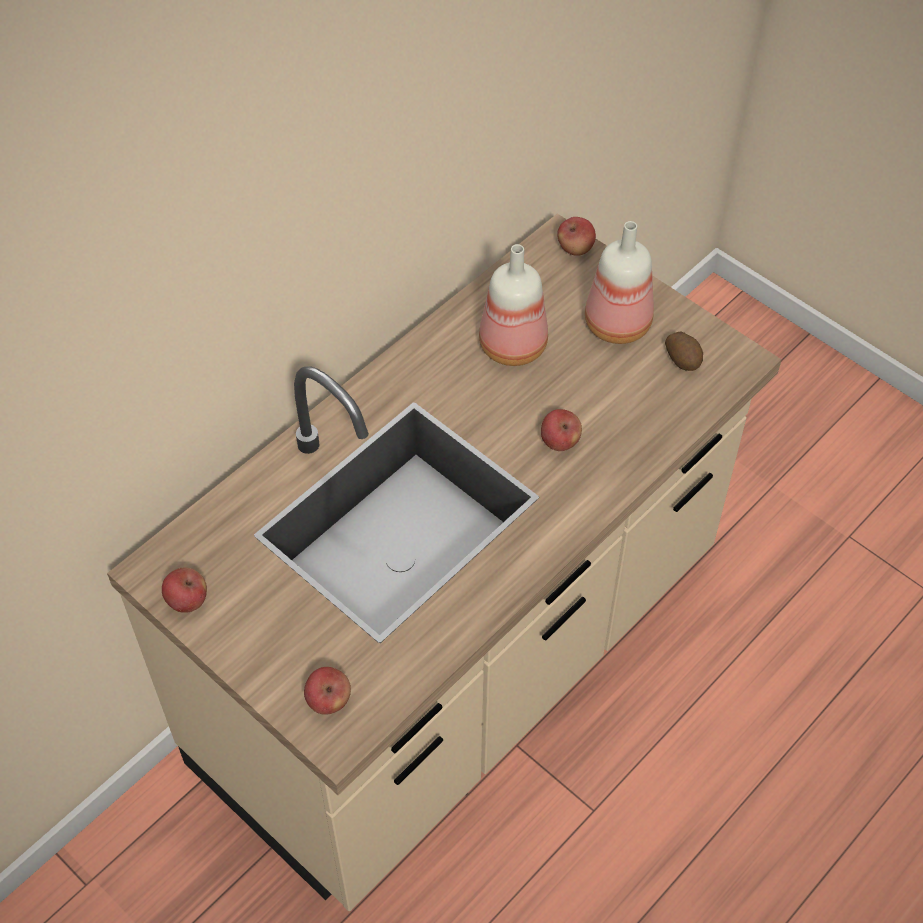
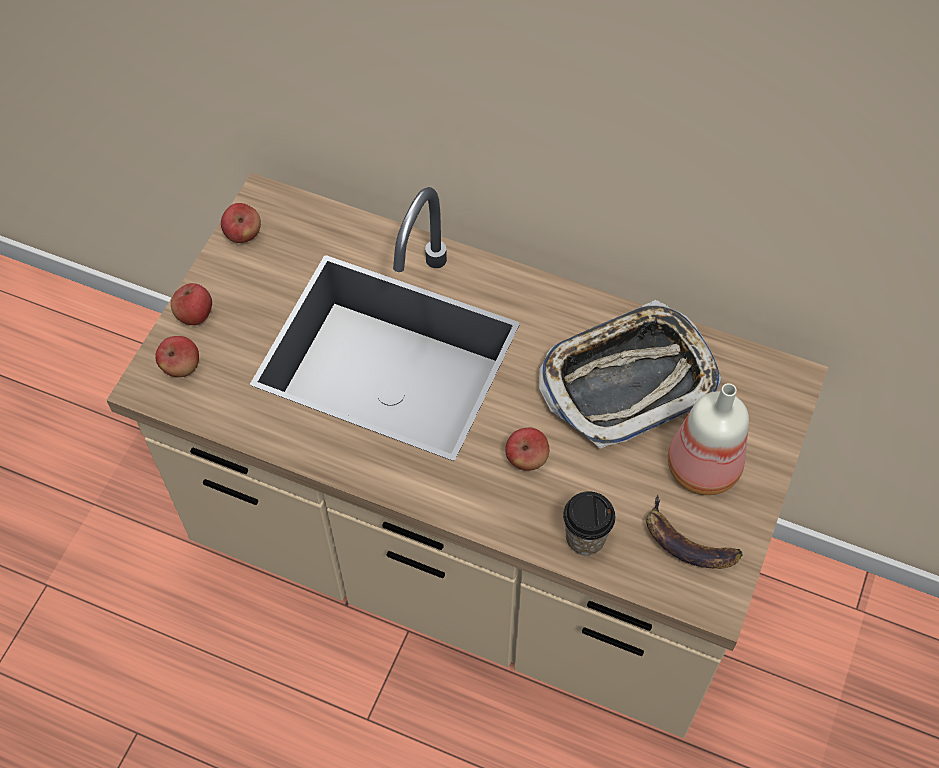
camera: 70 degrees right, 5 degrees up
bottle [479,244,548,366] -> tray [539,300,721,449]
apple [557,217,596,256] -> apple moved to [171,283,212,325]
potato [665,332,703,371] -> banana [646,495,742,569]
none -> cup [563,491,615,555]

